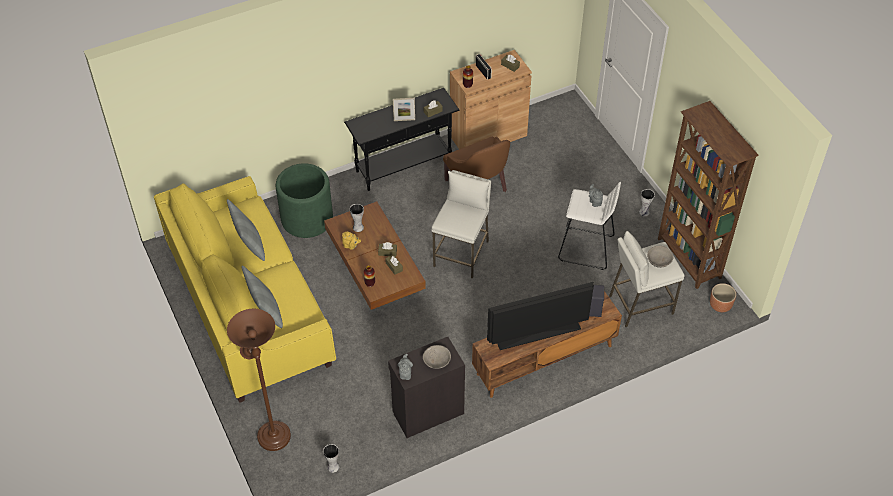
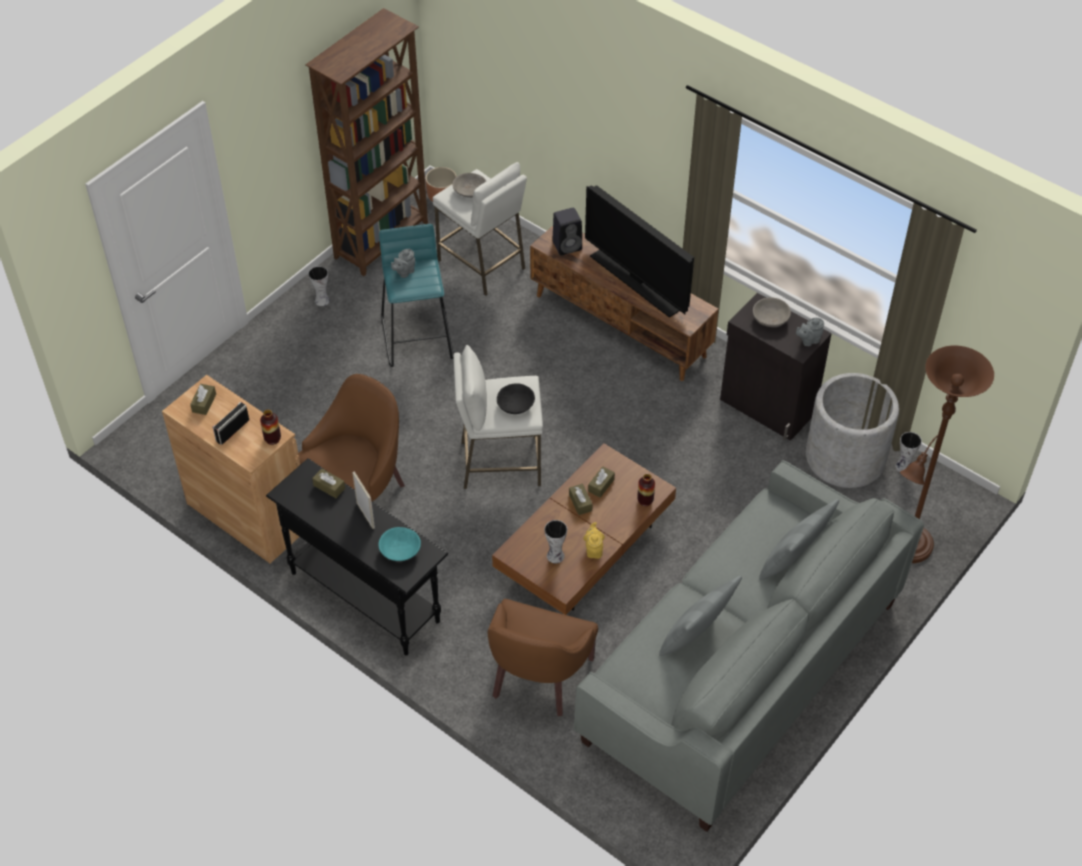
camera: 115 degrees left, 0 degrees up
yellow sofa [154,176,336,403] -> grey sofa [574,460,924,832]
green planter [276,163,333,238] -> brown armchair [488,599,598,716]
white stool [558,182,621,270] -> turquoise stool [379,224,454,367]
none -> turquoise bowl [378,527,421,561]
none -> black bowl [497,383,535,414]
none -> grey planter [806,373,899,488]

